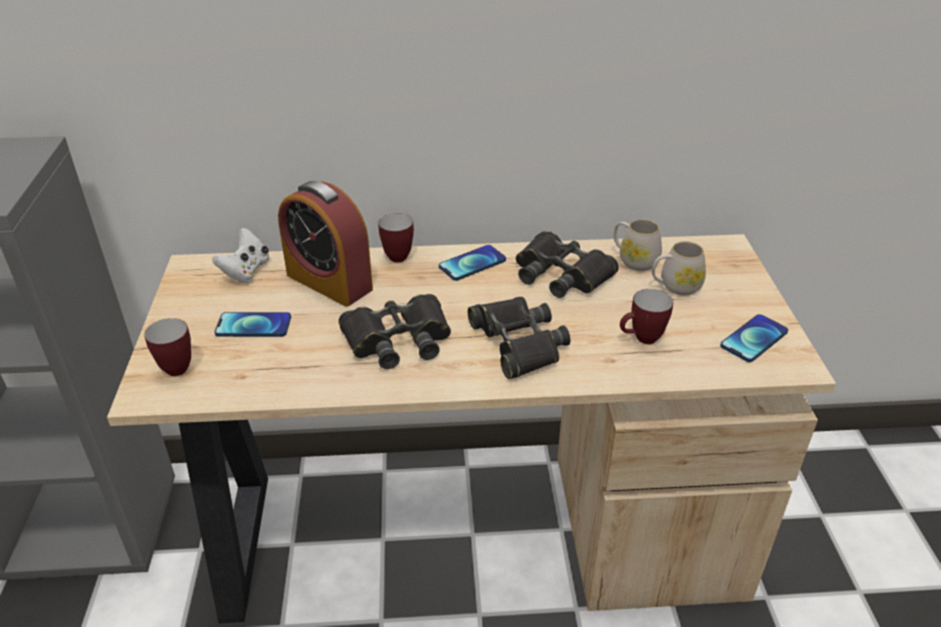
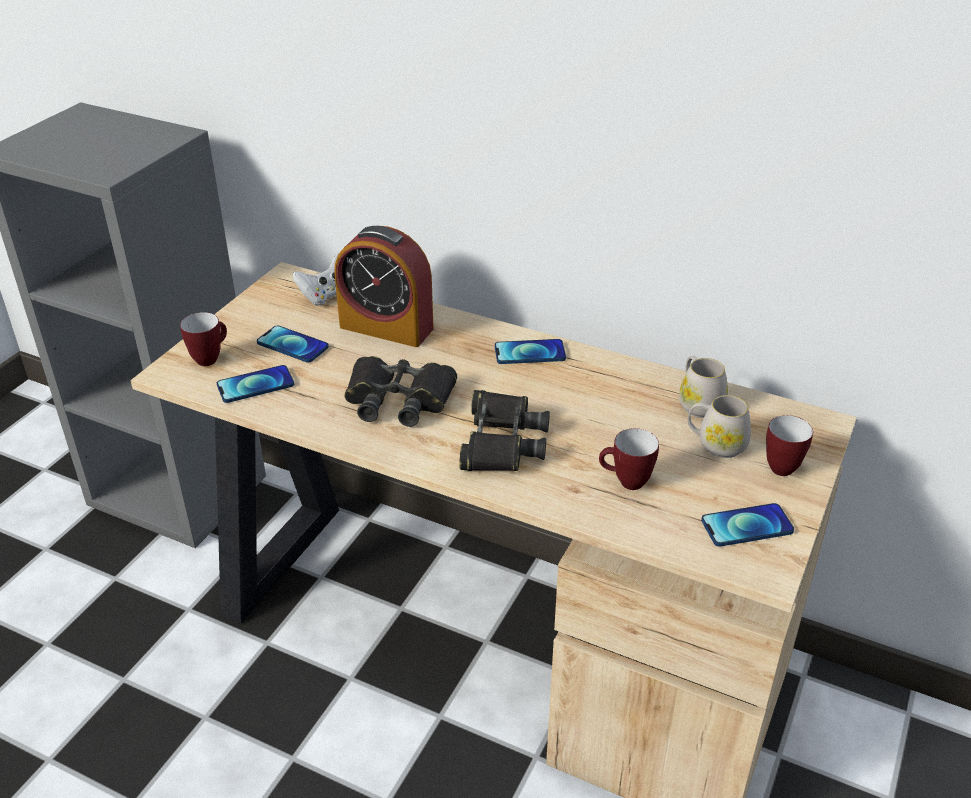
camera: 30 degrees right, 0 degrees up
alarm clock [278,181,373,307] -> alarm clock turned 45 degrees counterclockwise [334,226,434,347]
mug [378,213,414,263] -> mug moved to [766,415,813,476]
black binoculars [516,231,619,298] -> none
none -> phone [217,365,294,403]

